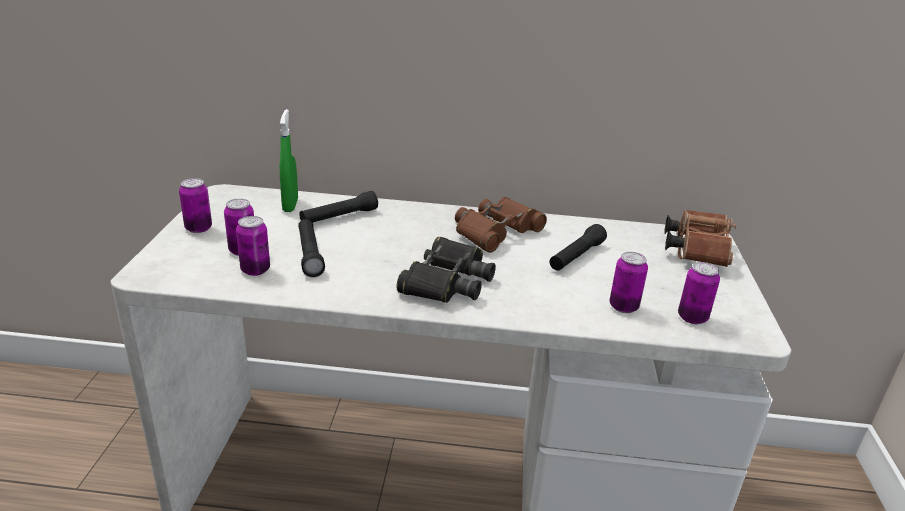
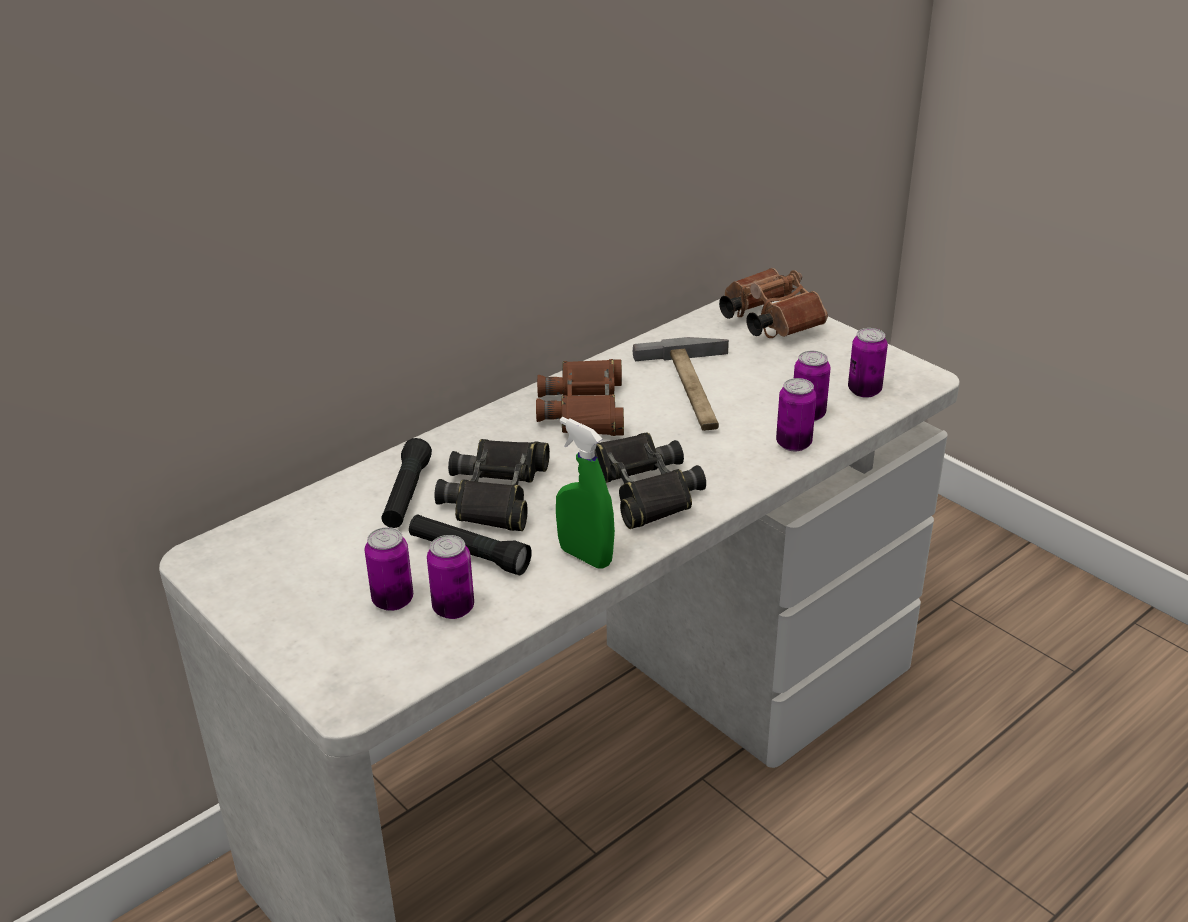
camera: 45 degrees left, 5 degrees up
can [179,178,212,233] -> can moved to [776,378,817,451]
green spray bottle [279,109,298,212] -> green spray bottle moved to [556,417,615,569]
black flashlight [550,224,607,271] -> hammer [633,337,729,431]
none -> black binoculars [434,439,550,531]

